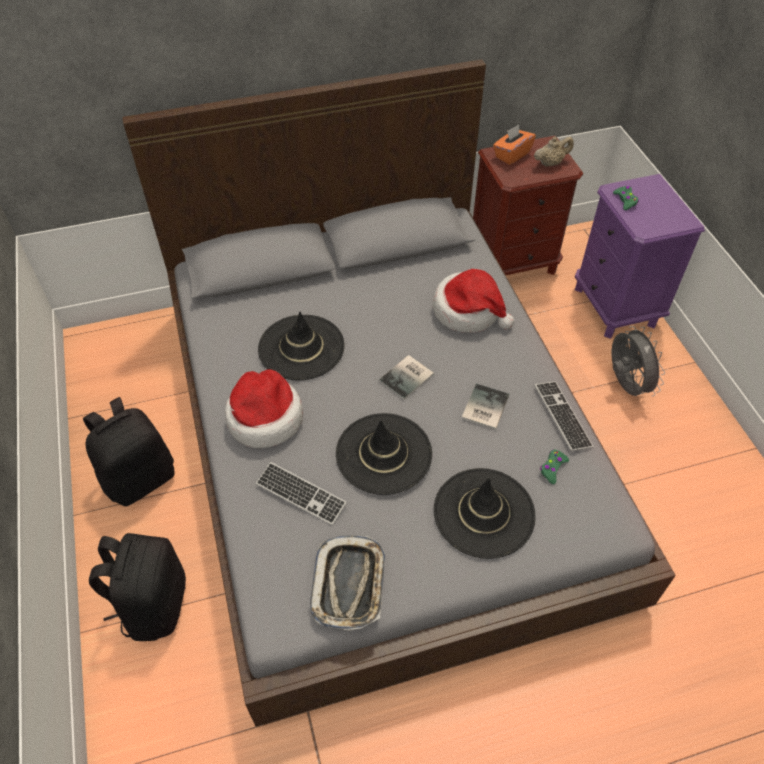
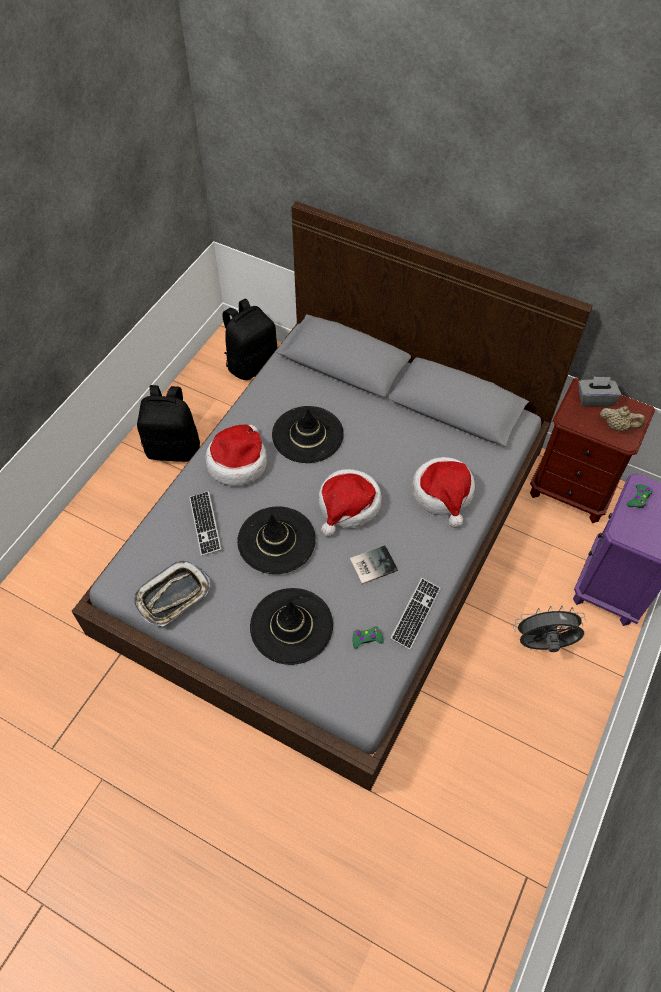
camera: 45 degrees right, 5 degrees up
black backpack [89,533,186,641] -> black backpack moved to [222,298,277,380]
book [379,355,434,400] -> hat [318,469,382,537]
orange tissue box [493,124,536,165] -> grey tissue box [578,376,621,407]
grey fan [611,326,665,396] -> grey fan turned 120 degrees counterclockwise [513,606,586,652]

